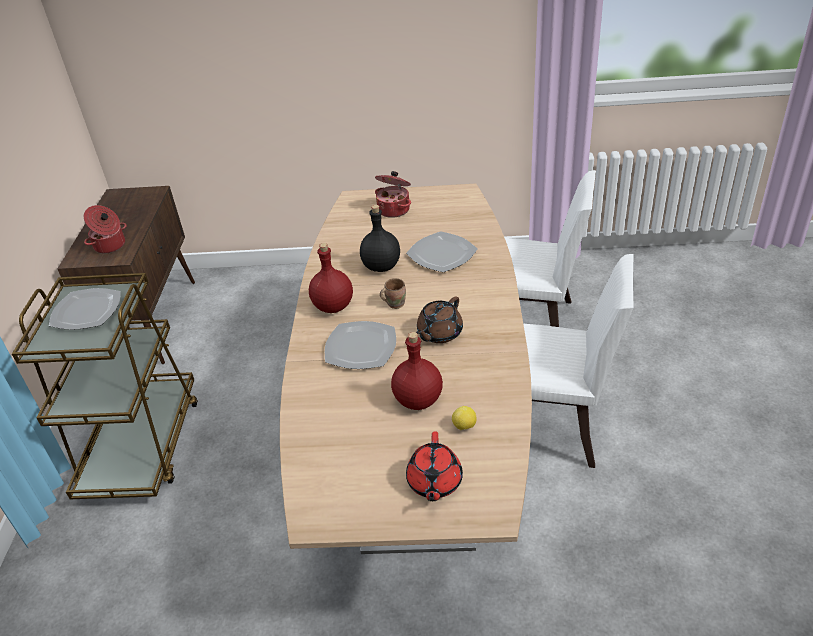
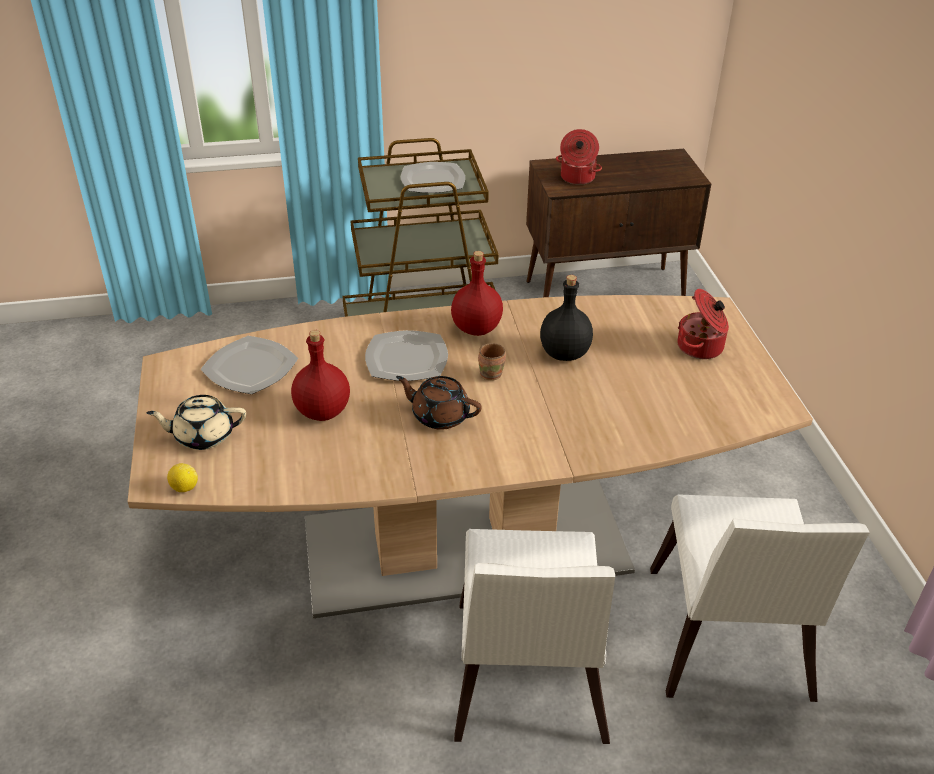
camera: 75 degrees right, 0 degrees up
plate [406,231,477,272] -> plate moved to [201,336,298,394]
red teapot [406,431,463,501] -> beige teapot [146,395,246,450]
lemon [452,406,476,430] -> lemon moved to [167,463,198,492]

